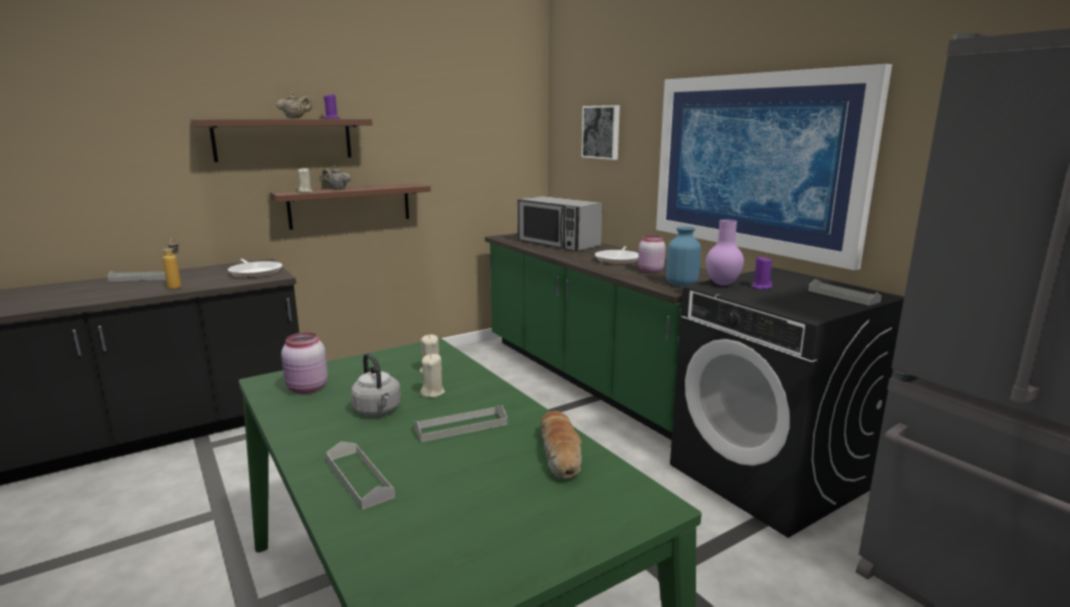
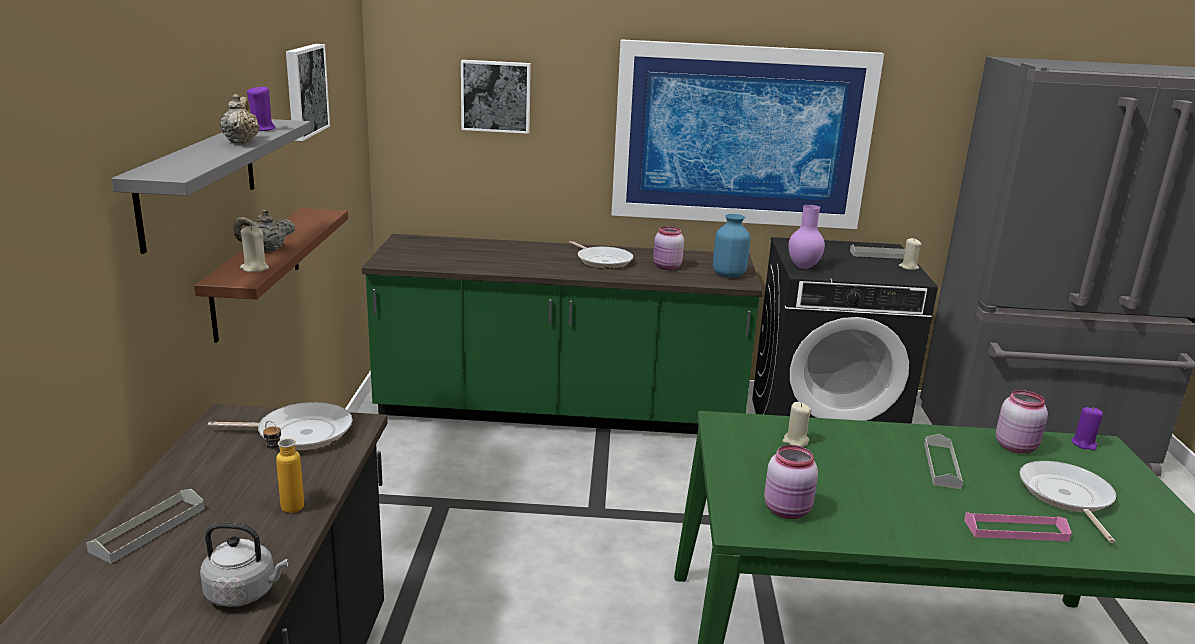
camera: 55 degrees left, 5 degrees up
brown shelf [190,119,372,162] -> grey shelf [112,119,311,254]
grey tray [326,441,395,510] -> pink tray [964,512,1072,541]
grey kettle [351,353,401,416] -> grey kettle moved to [200,522,288,607]
beige candle [420,354,445,398] -> beige candle moved to [899,238,922,270]
microwave [518,196,602,251] -> none
bread [540,411,582,479] -> pink jar [996,390,1048,453]
purple candle [751,257,773,290] -> purple candle moved to [1072,407,1103,450]
none -> picture [286,44,330,141]
none -> frying pan [1020,461,1116,543]

